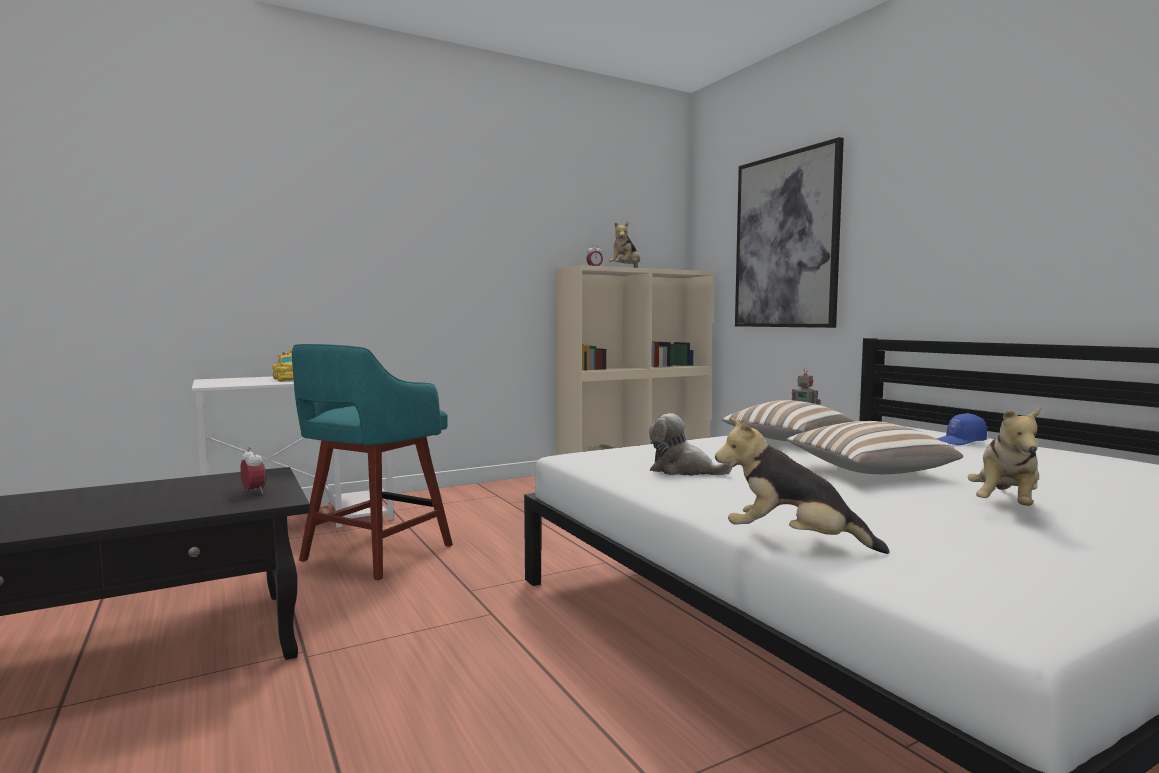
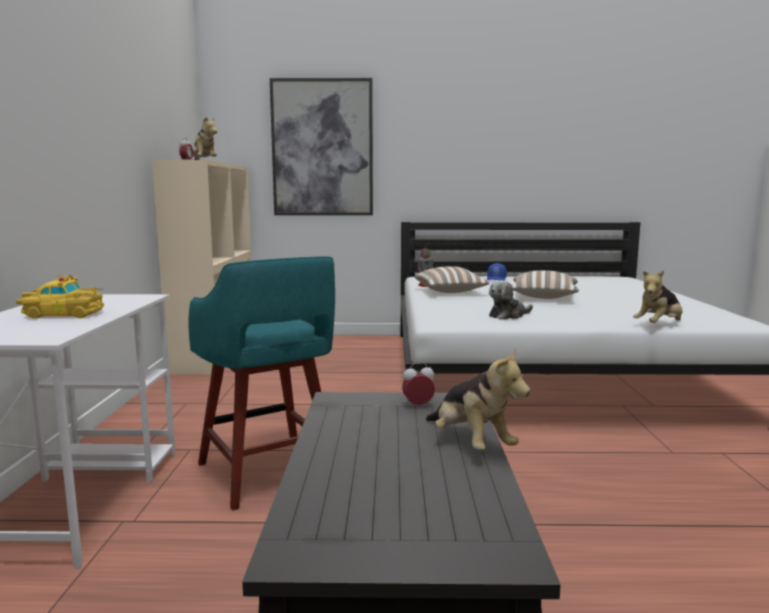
camera: 60 degrees left, 5 degrees up
plush toy [968,406,1042,506] -> plush toy moved to [426,348,530,450]

